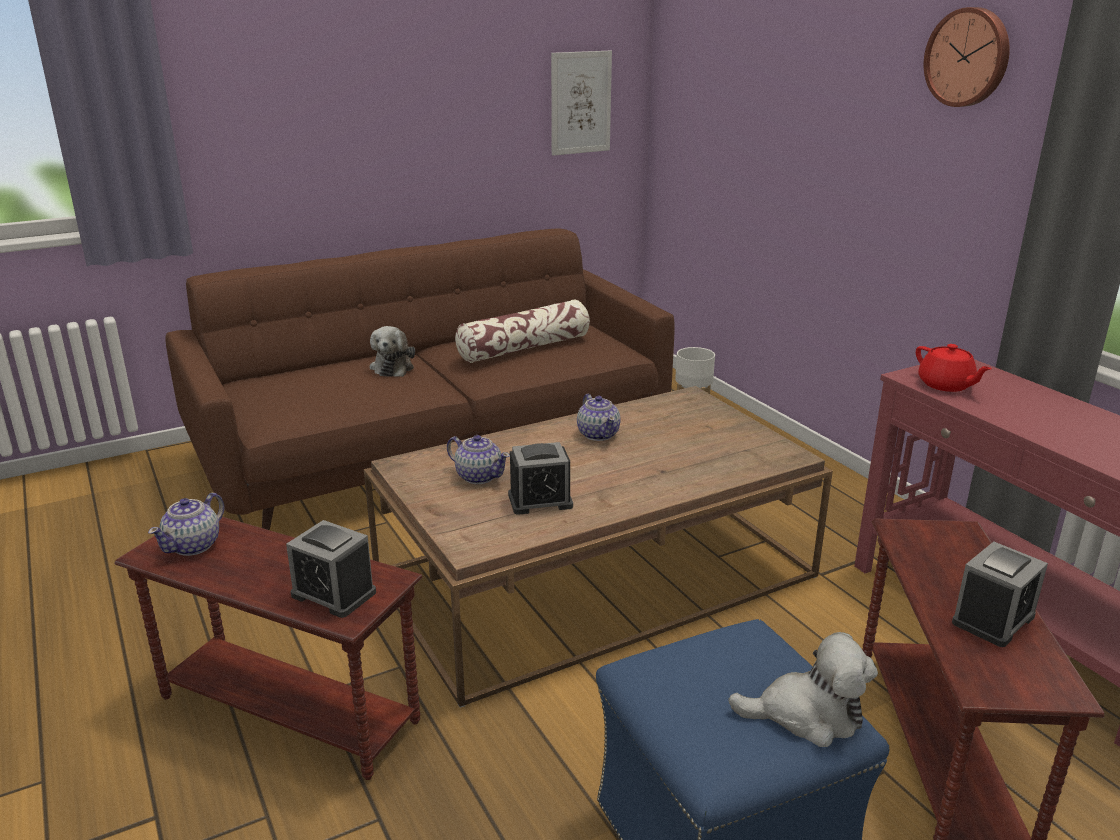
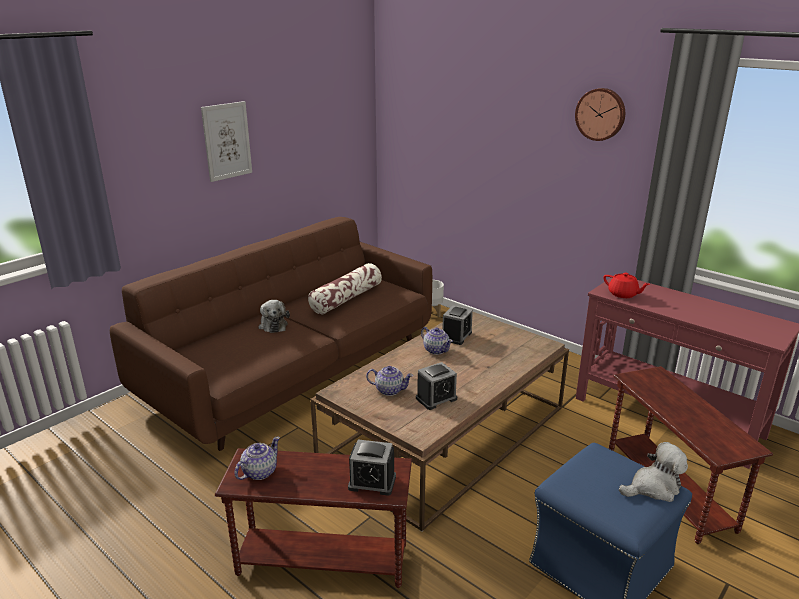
camera: 20 degrees left, 0 degrees up
teapot [148,493,224,556] -> teapot turned 150 degrees counterclockwise [235,437,280,480]
picture [551,51,612,156] -> picture moved to [201,101,252,182]
alarm clock [952,542,1048,647] -> alarm clock moved to [442,306,473,345]

